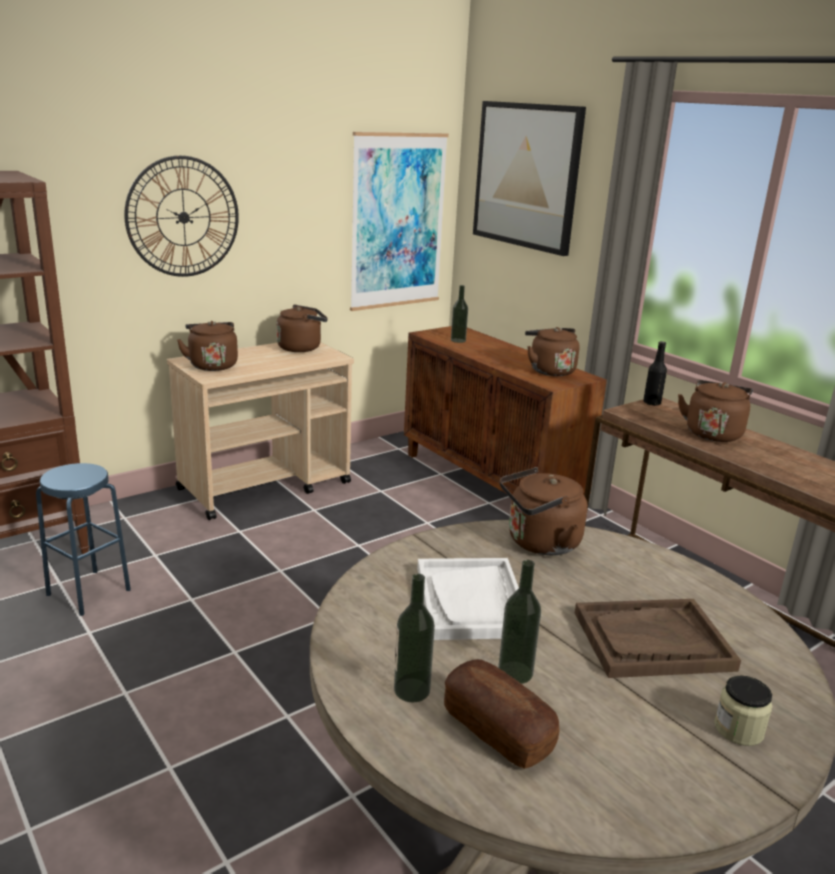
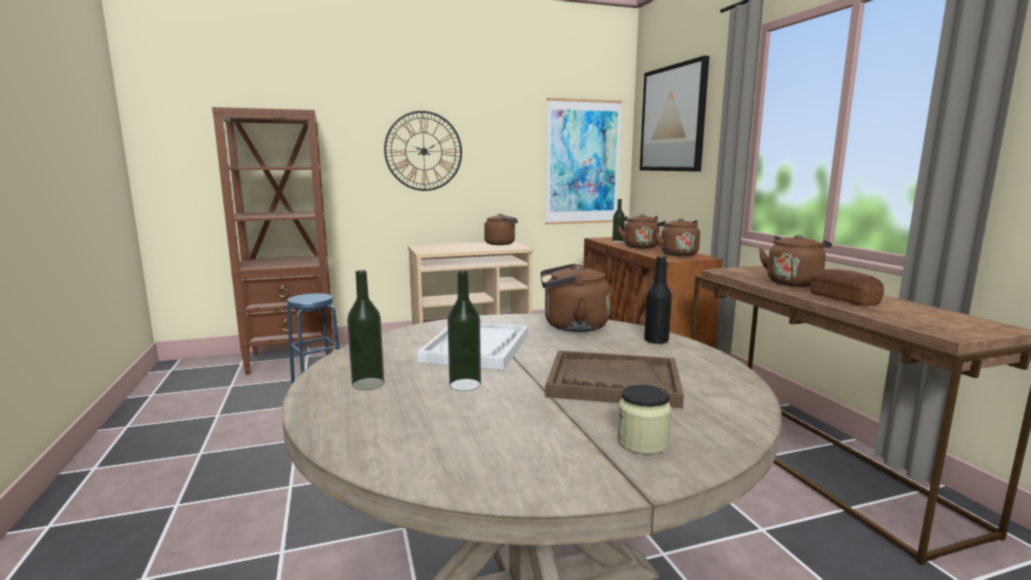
camera: 20 degrees right, 10 degrees down
brown kettle [177,321,238,371] -> brown kettle moved to [618,214,660,249]
bread [444,659,559,769] -> bread moved to [810,269,884,306]
black bottle [643,341,667,406] -> black bottle moved to [644,255,672,344]

